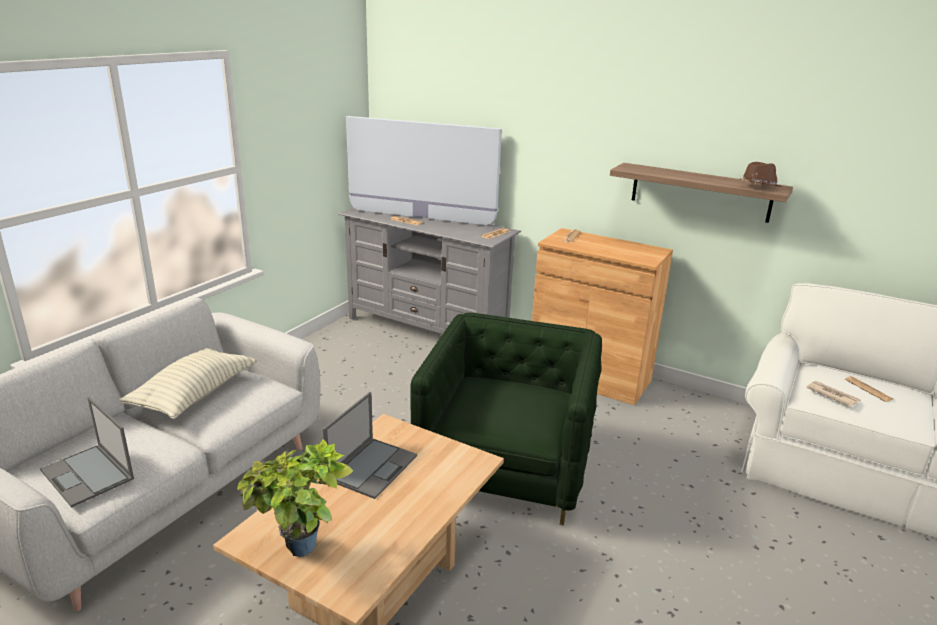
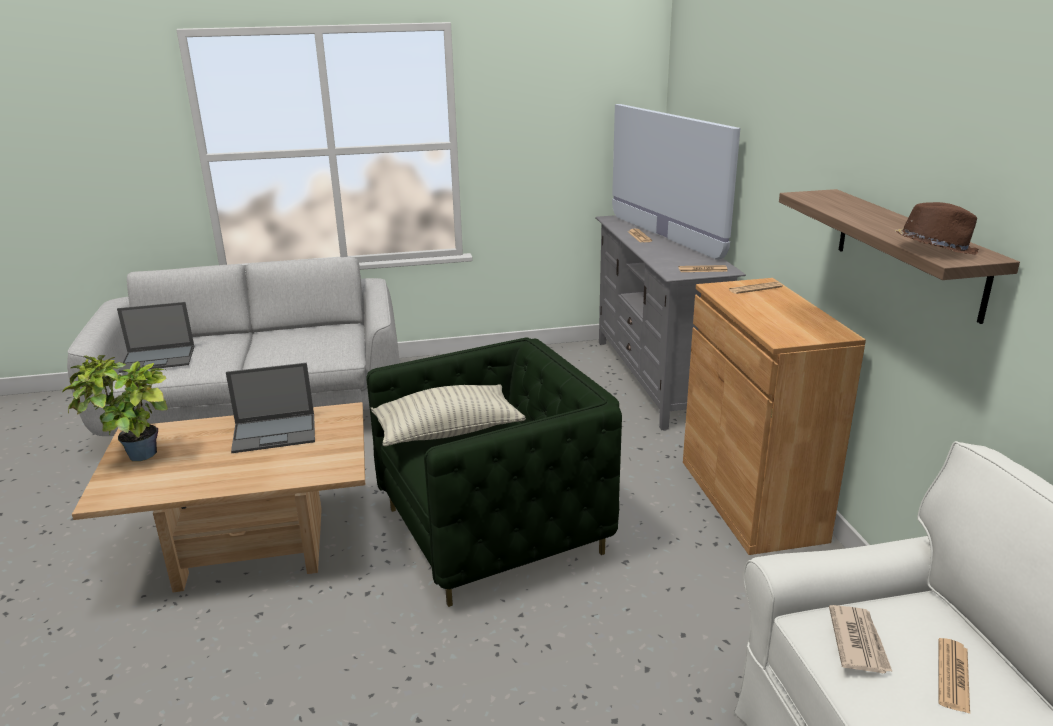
camera: 50 degrees right, 0 degrees up
laptop [40,397,134,508] -> laptop turned 105 degrees counterclockwise [117,302,194,373]
pillow [119,348,257,419] -> pillow moved to [371,384,526,446]

